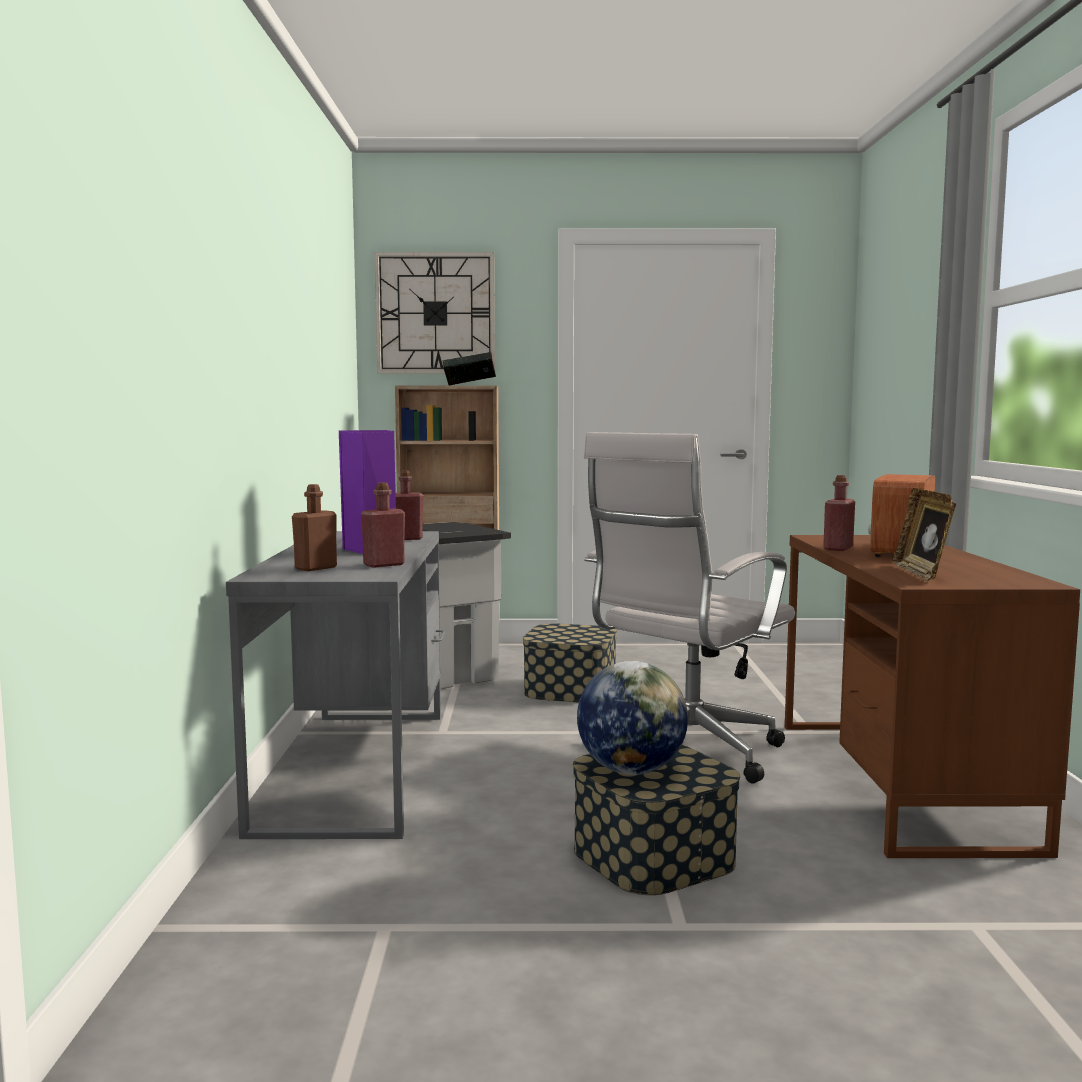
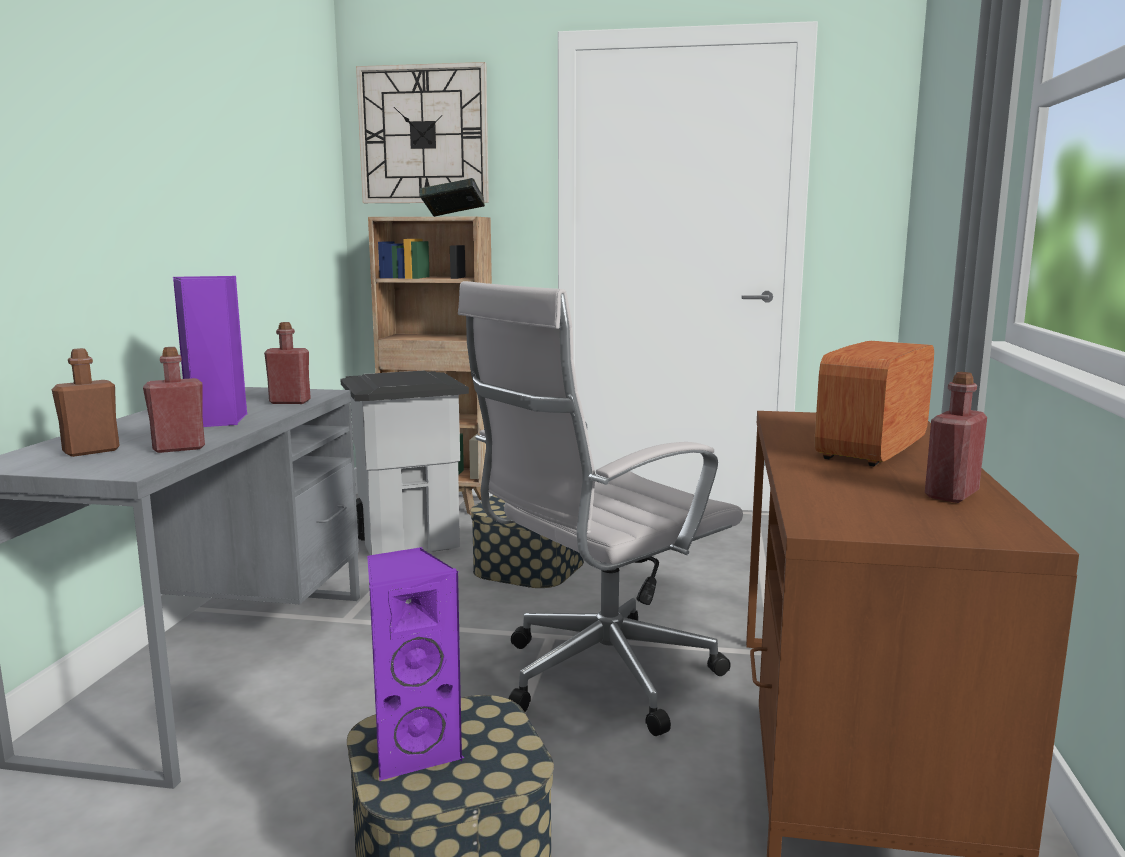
camera: 10 degrees right, 5 degrees up
globe [577,661,688,775] -> purple speaker [367,547,464,781]
red bottle [823,475,855,551] -> red bottle moved to [925,372,987,503]
picture frame [893,488,956,581] -> none

